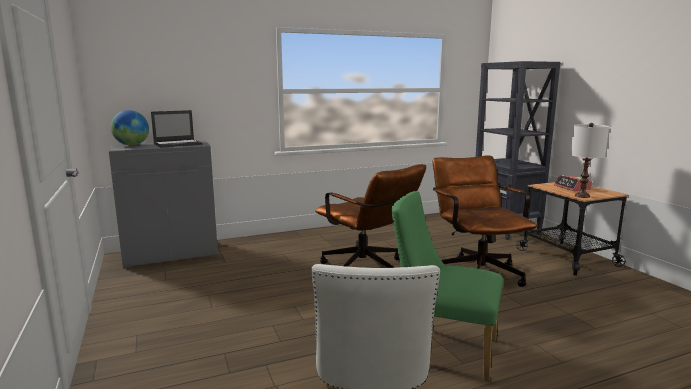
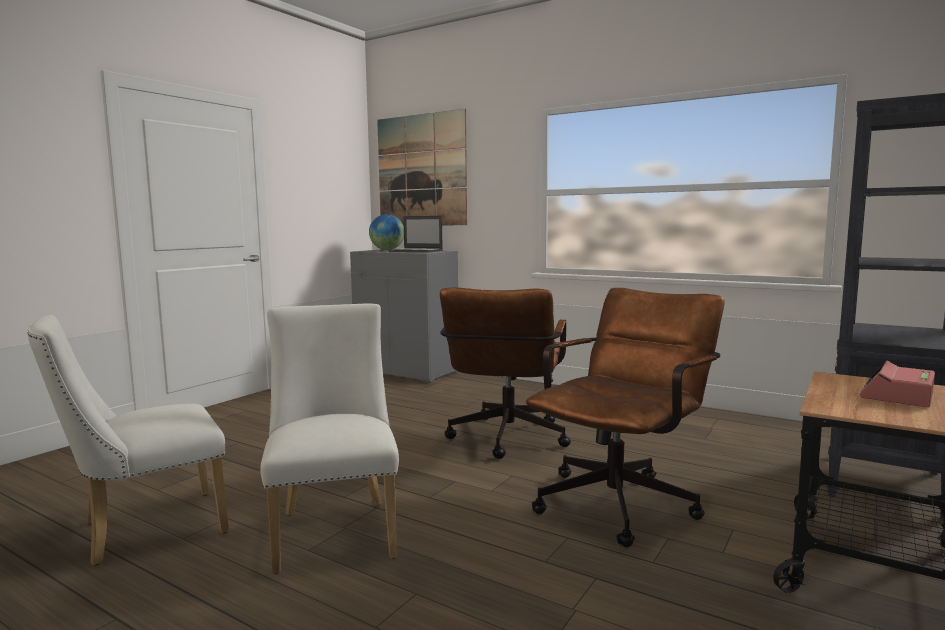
camera: 55 degrees right, 5 degrees down
green chair [391,191,503,381] -> white chair [260,303,399,574]
white table lamp [570,123,609,198] -> none
none -> picture [377,109,467,226]

